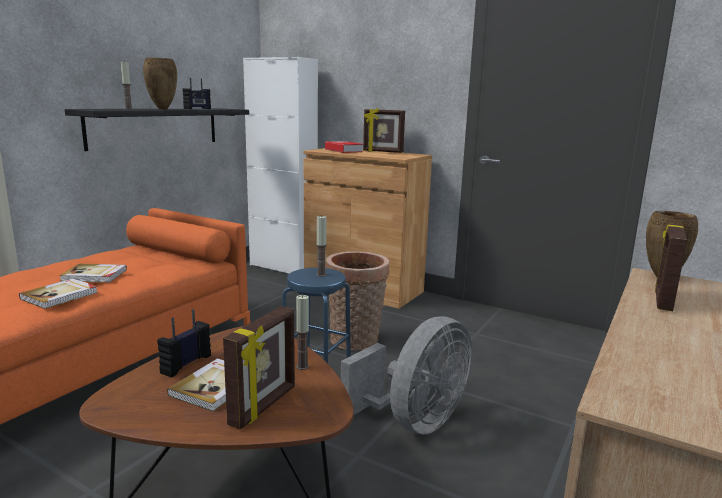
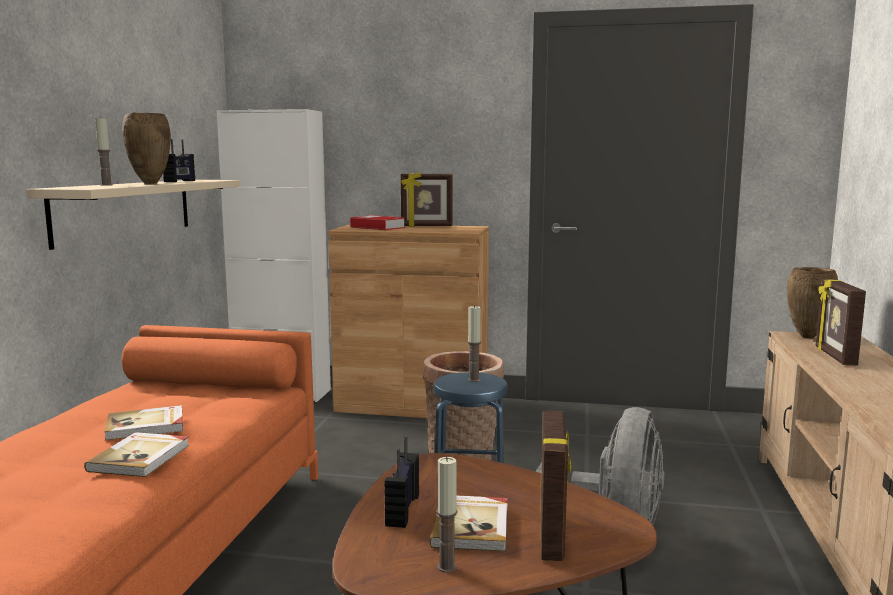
camera: 20 degrees left, 5 degrees down
black shelf [65,109,249,151] -> beige shelf [26,180,241,250]
candle [296,295,309,370] -> candle moved to [437,457,457,573]

